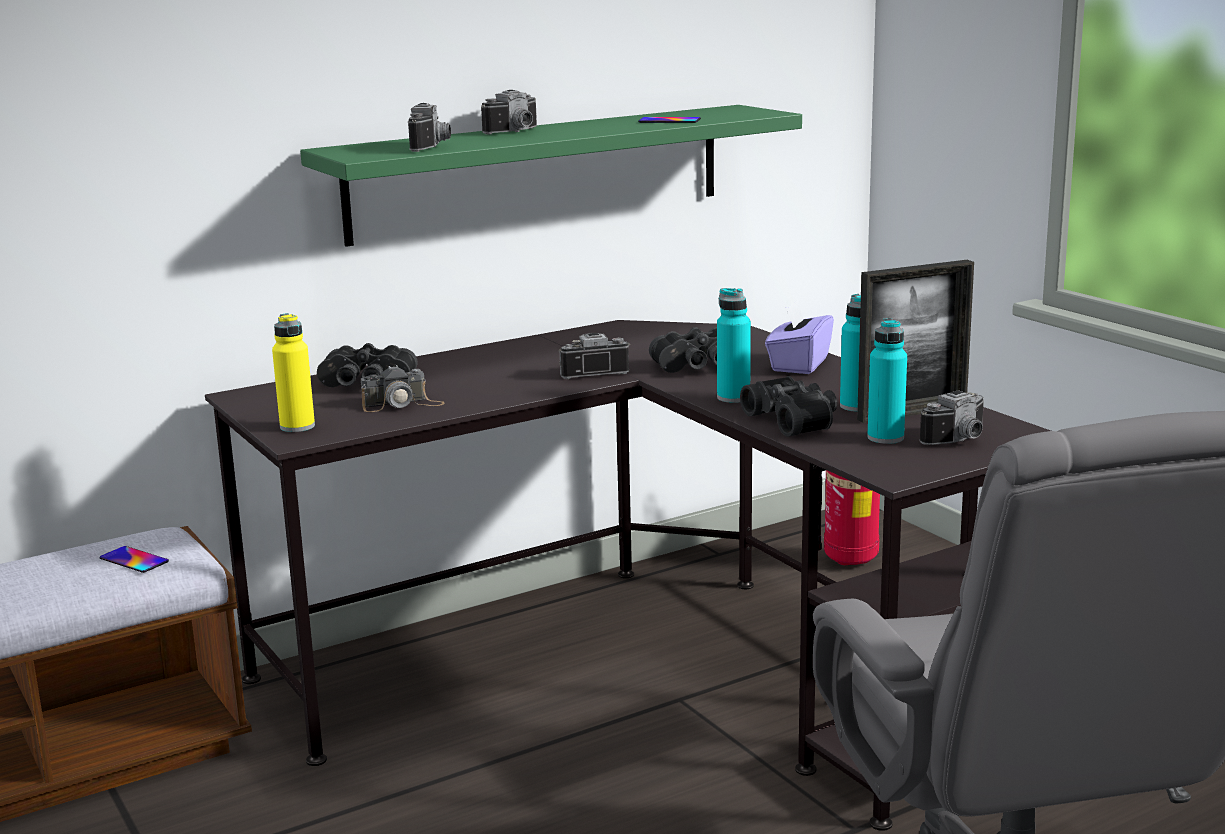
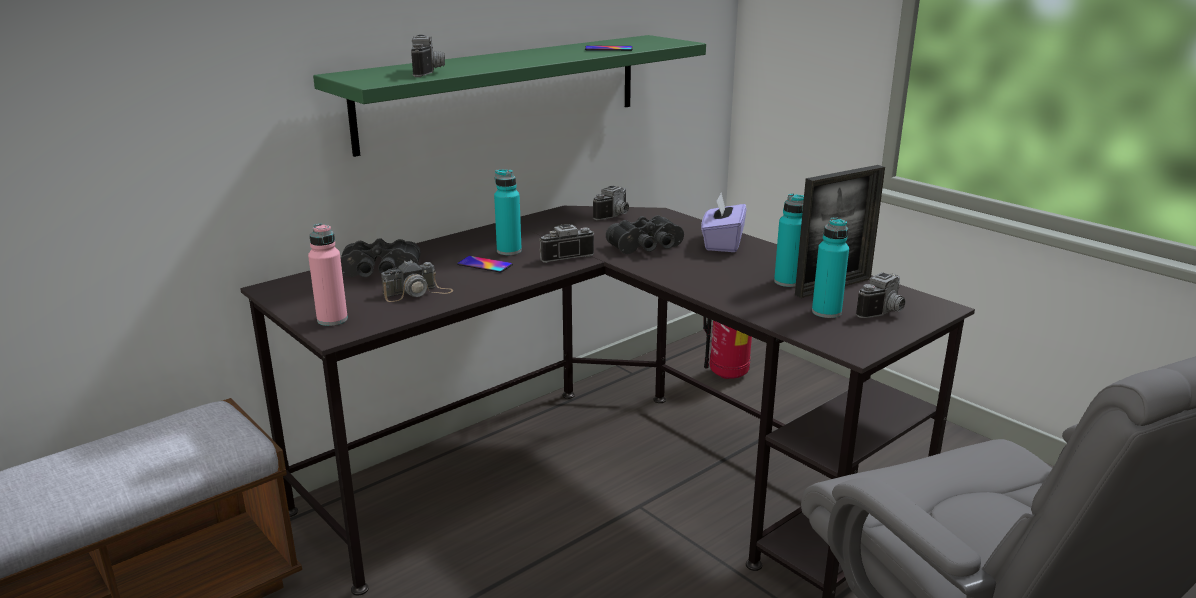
camera: 10 degrees left, 5 degrees up
phone [100,546,169,573] -> phone moved to [457,256,513,273]
yellow bottle [272,313,315,432] -> pink bottle [308,224,348,326]
camera [481,90,537,134] -> camera moved to [593,186,629,220]
turquoise bottle [717,288,751,403] -> turquoise bottle moved to [494,169,522,255]
black binoculars [740,376,837,437] -> none

